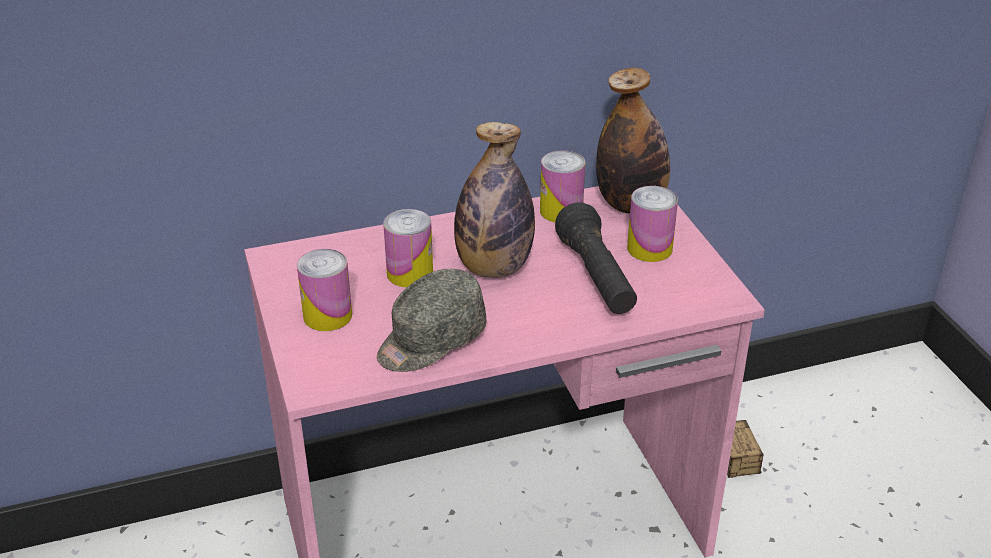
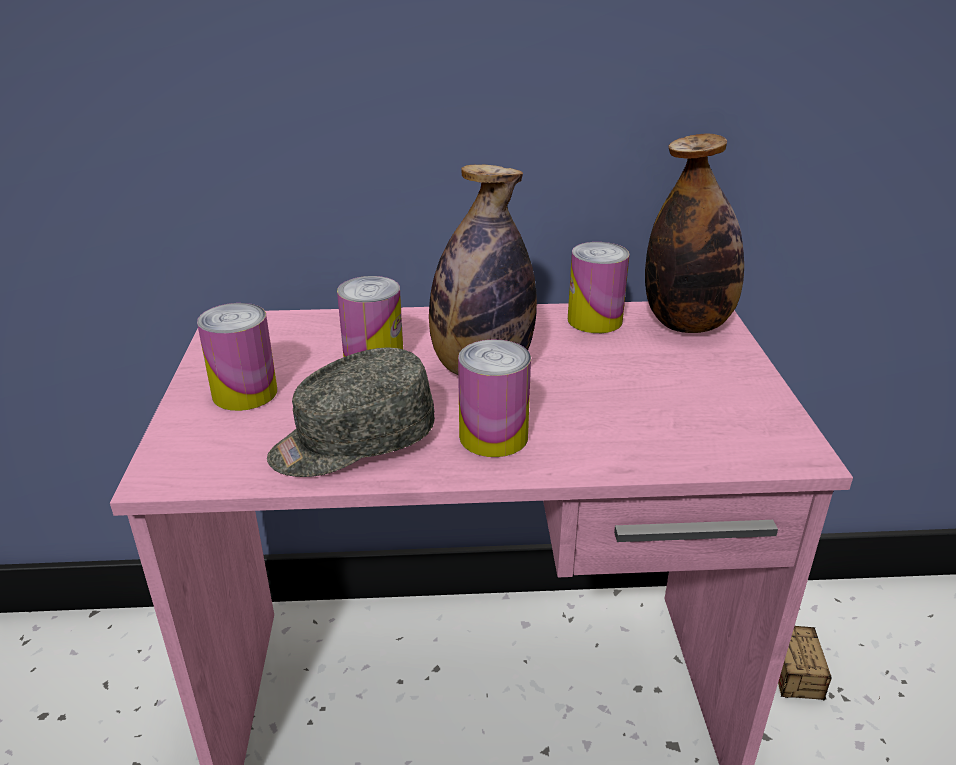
camera: 15 degrees right, 5 degrees down
black flashlight [555,202,637,314] -> none
can [627,186,678,262] -> can moved to [458,339,531,457]

